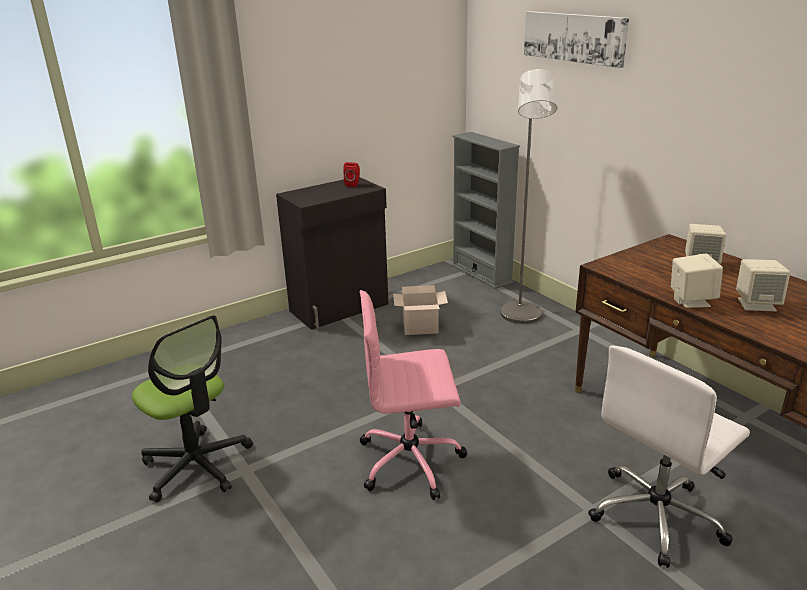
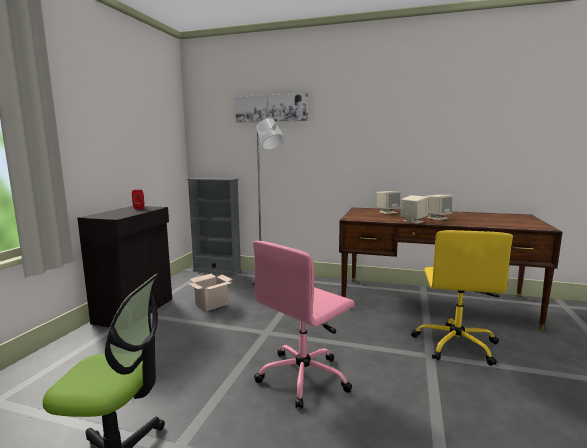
camera: 40 degrees left, 15 degrees down
white office chair [588,346,750,568] -> yellow office chair [411,230,513,366]

